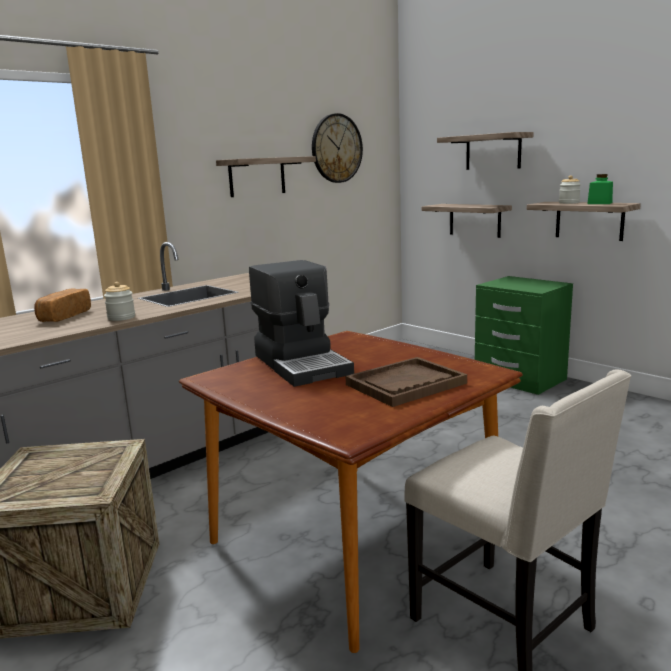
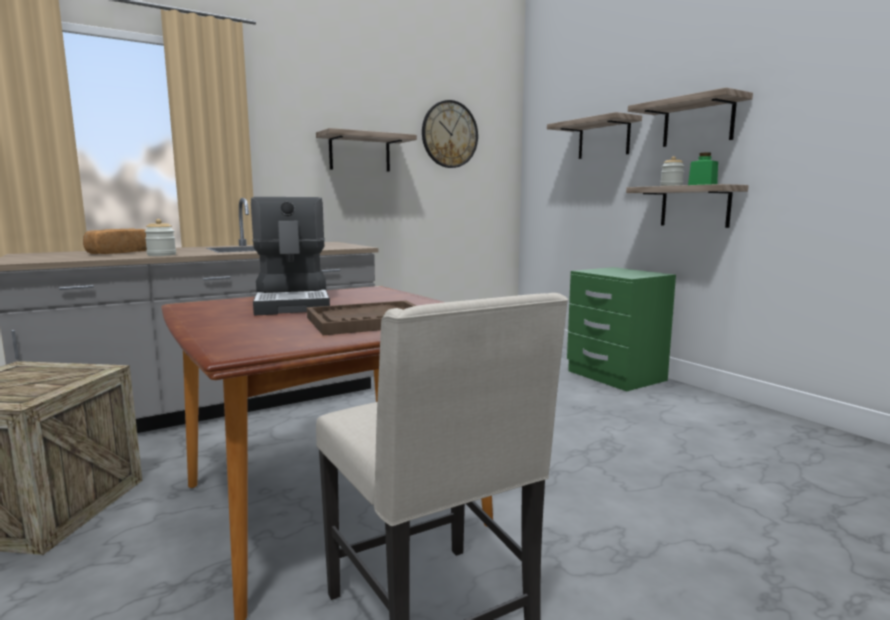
camera: 10 degrees right, 5 degrees down
shelf [422,204,512,238] -> shelf moved to [628,88,753,147]

